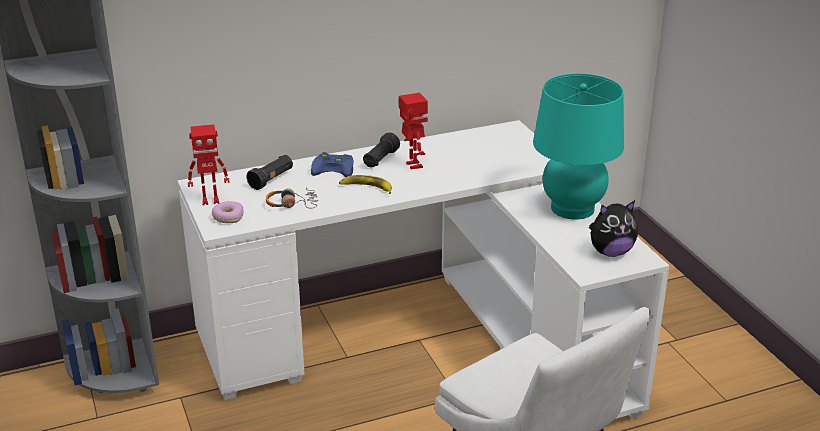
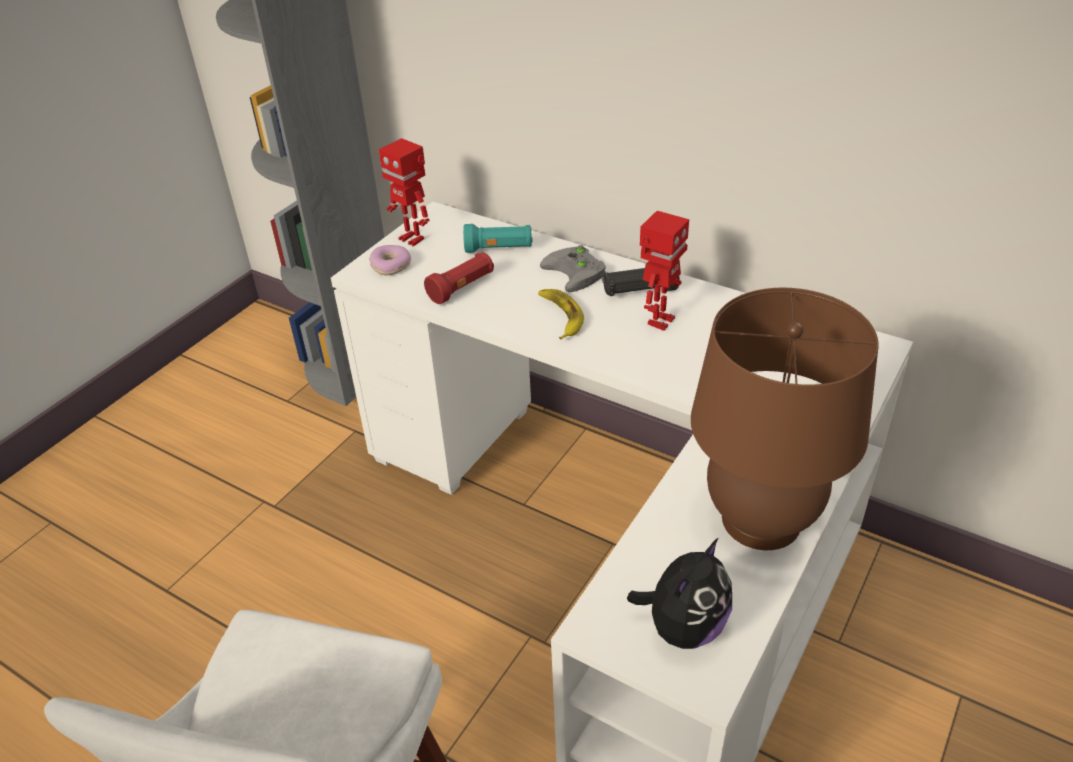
camera: 55 degrees right, 10 degrees up
black flashlight [246,155,293,190] -> turquoise flashlight [463,224,533,253]
headphones [266,187,318,208] -> red flashlight [424,252,494,304]
blue game controller [311,152,354,177] -> grey game controller [540,245,606,292]
turquoise table lamp [533,74,624,220] -> brown table lamp [691,288,879,550]
plush toy [589,200,638,257] -> plush toy turned 90 degrees counterclockwise [627,538,732,649]

